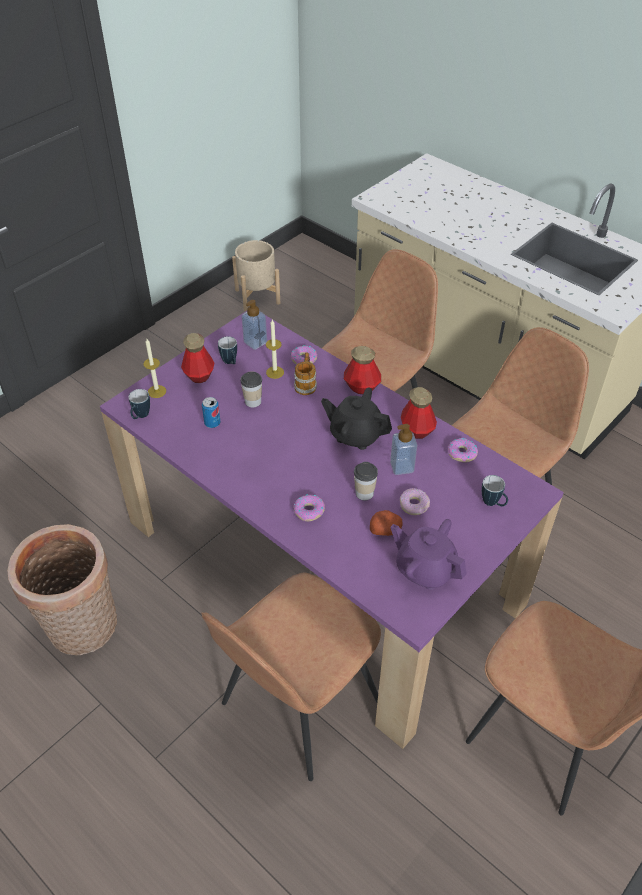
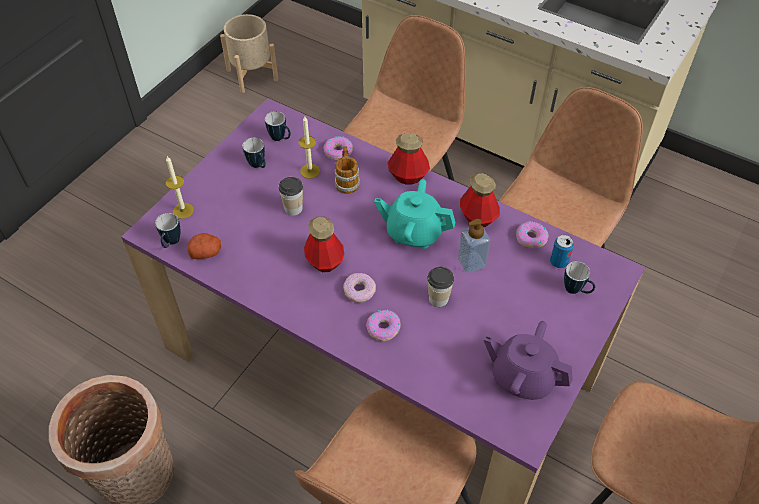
camera: 10 degrees left, 5 degrees up
bottle [181,333,214,383] -> bottle moved to [304,216,344,272]
can [202,397,220,428] -> can moved to [550,235,574,268]
soap dispenser [241,300,267,350] -> mug [265,111,291,141]
black teapot [321,387,392,450] -> turquoise teapot [374,179,456,249]
potato [370,510,403,536] -> potato moved to [187,233,221,259]
donut [400,488,430,515] -> donut moved to [343,273,376,303]

